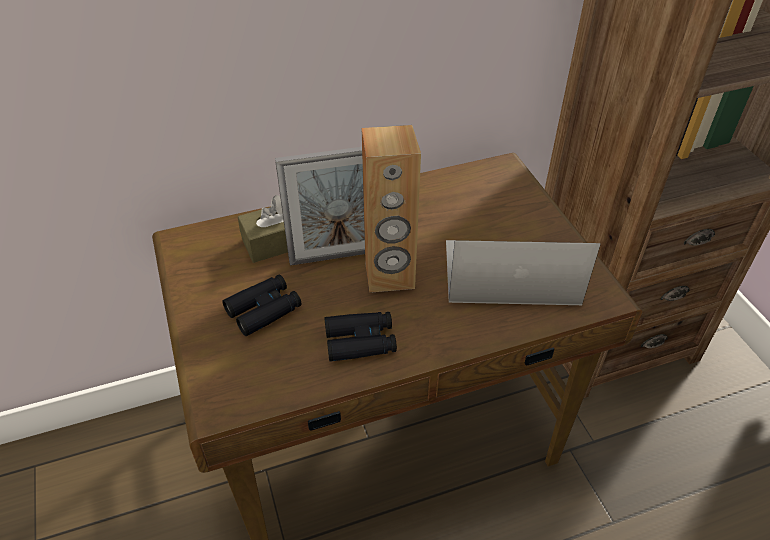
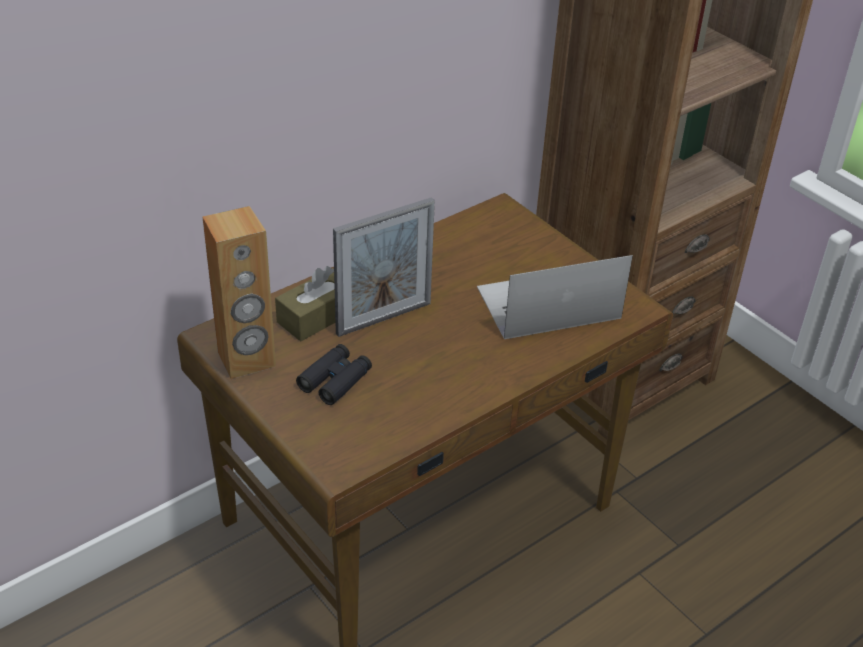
camera: 20 degrees left, 5 degrees down
black binoculars [324,312,397,362] -> none
brown speaker [362,125,421,293] -> brown speaker moved to [203,206,276,379]

